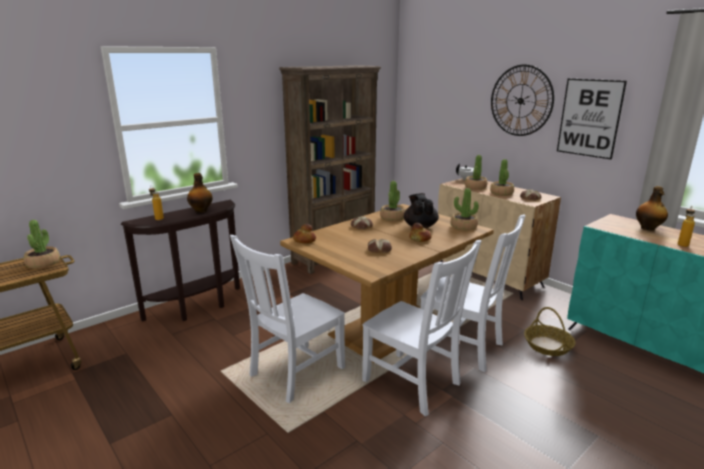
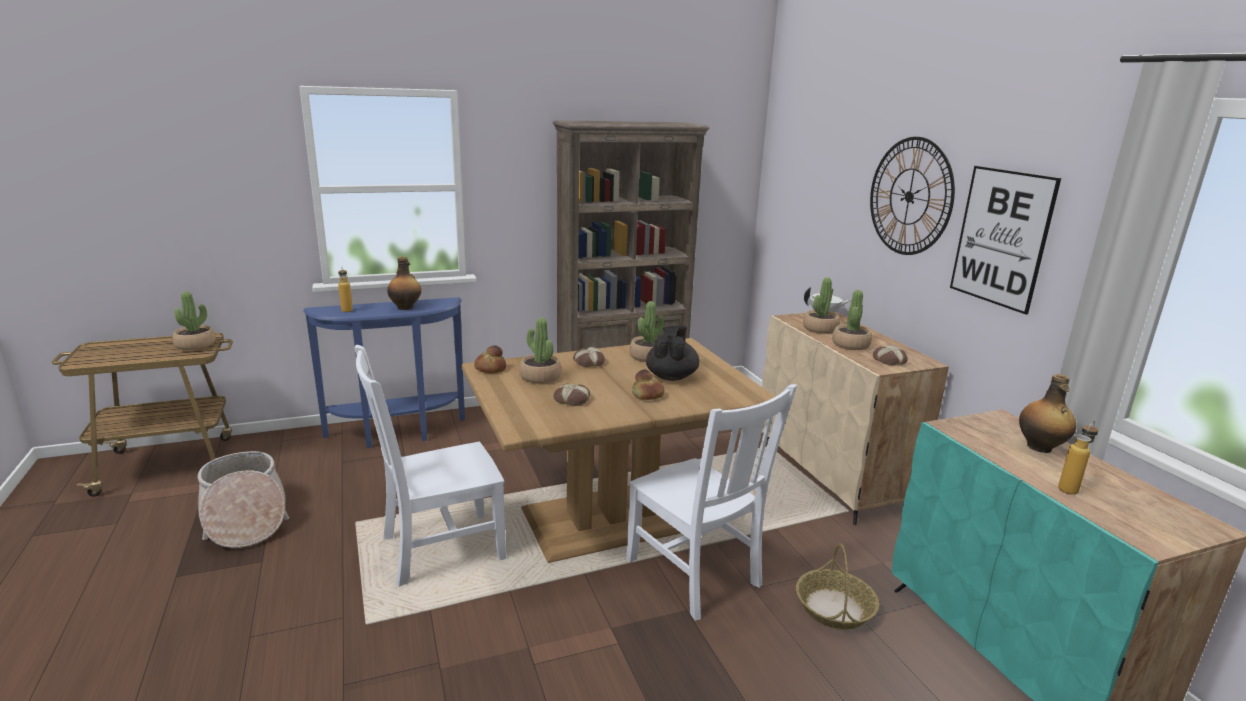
camera: 20 degrees right, 0 degrees up
brown console table [121,200,240,322] -> blue console table [303,297,465,448]
white chair [362,240,482,416] -> none
potted plant [451,188,479,231] -> potted plant moved to [519,317,562,384]
none -> basket [197,451,289,548]

